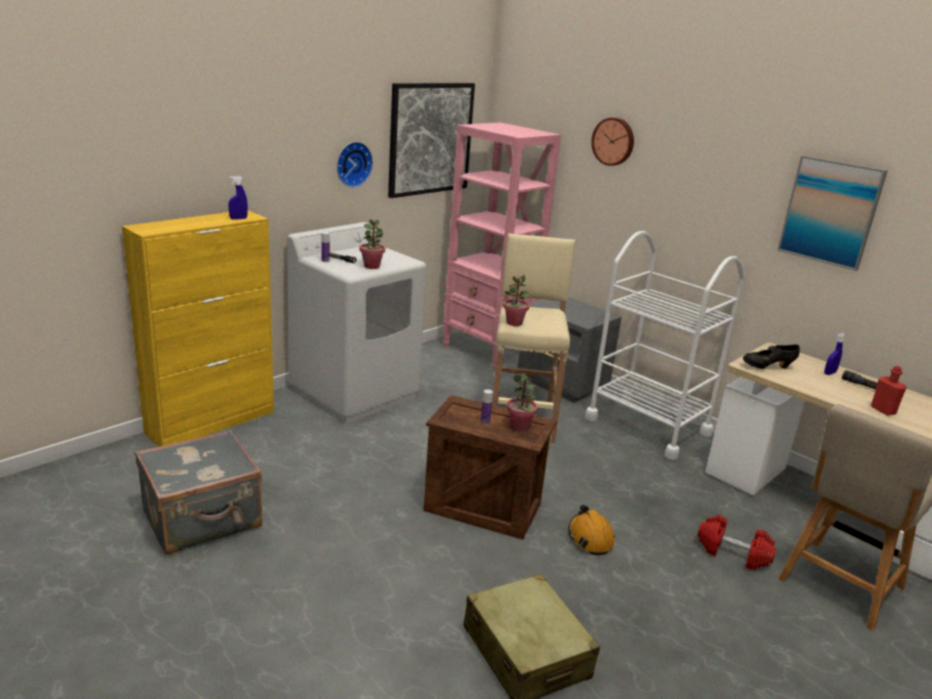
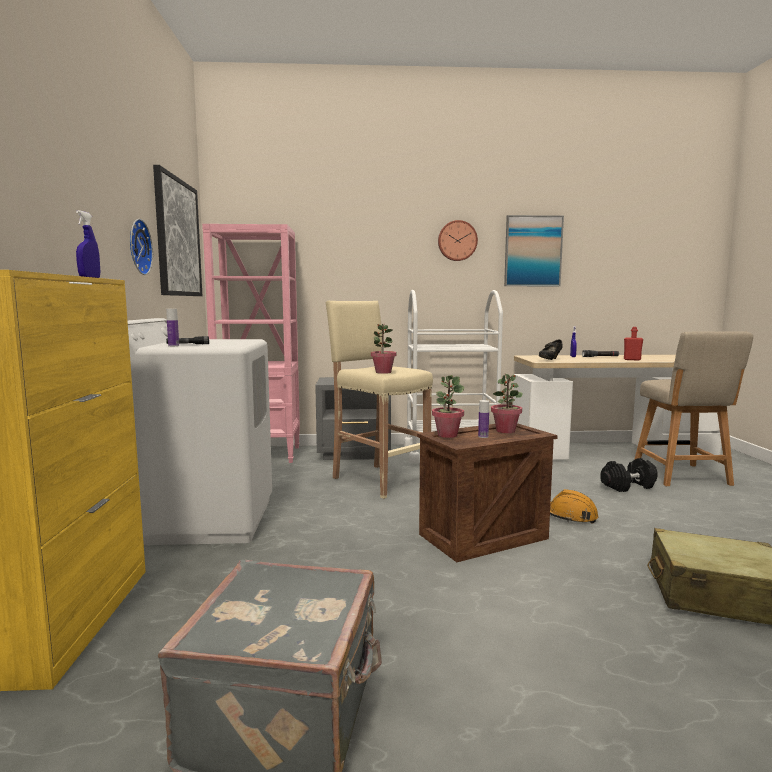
camera: 45 degrees left, 15 degrees down
potted plant [360,219,385,269] -> potted plant moved to [432,375,464,438]
wall clock [591,117,634,166] -> wall clock moved to [438,220,478,261]
red dumbbell [697,515,777,570] -> black dumbbell [600,458,658,492]

